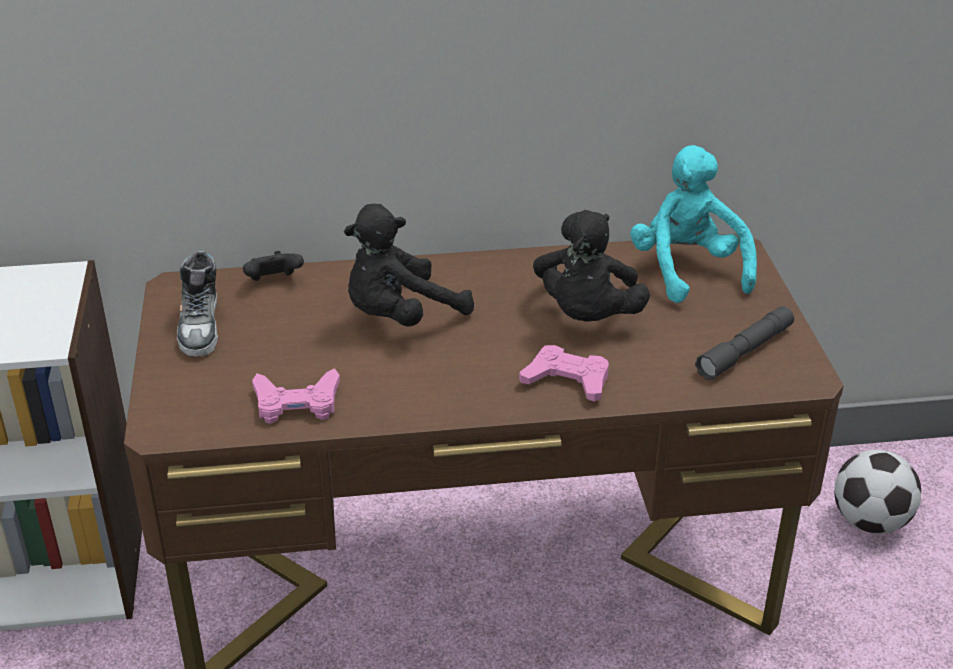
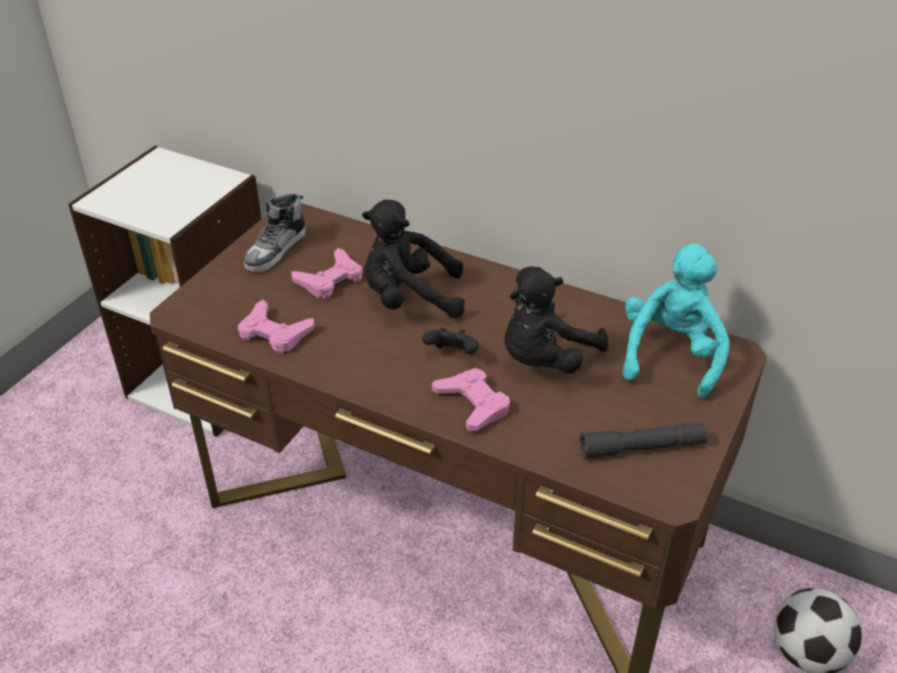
camera: 35 degrees right, 5 degrees up
black game controller [243,251,304,281] -> black game controller moved to [422,328,479,354]
none -> pink game controller [291,248,363,299]

